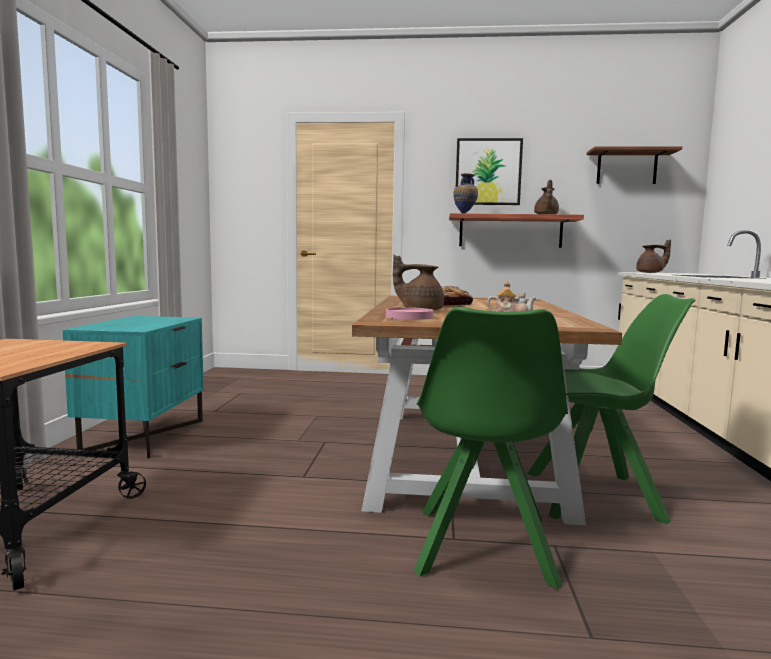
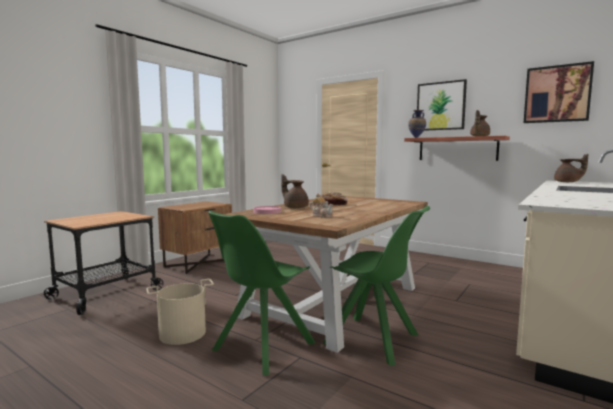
camera: 30 degrees right, 0 degrees up
turquoise nightstand [63,316,204,458] -> brown nightstand [158,201,232,274]
shelf [587,146,682,184] -> picture [524,61,594,123]
none -> beige bucket [146,279,214,345]

